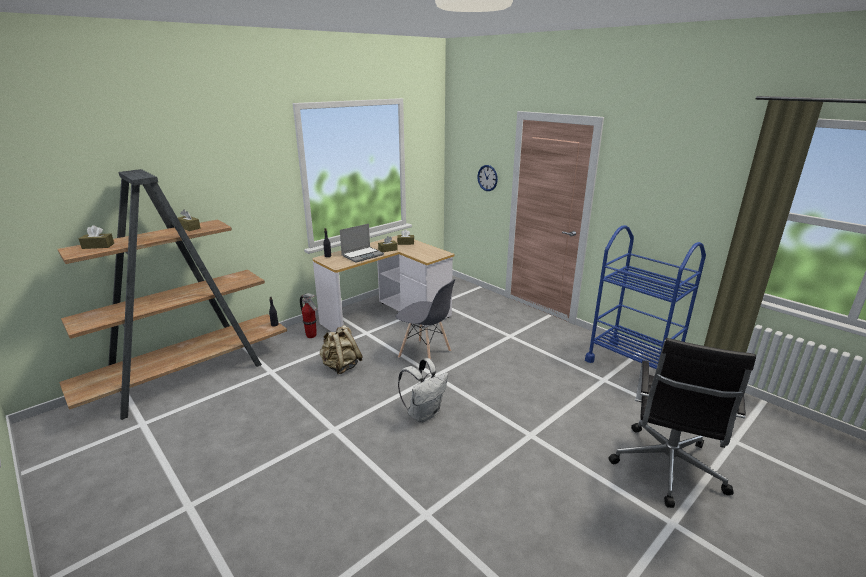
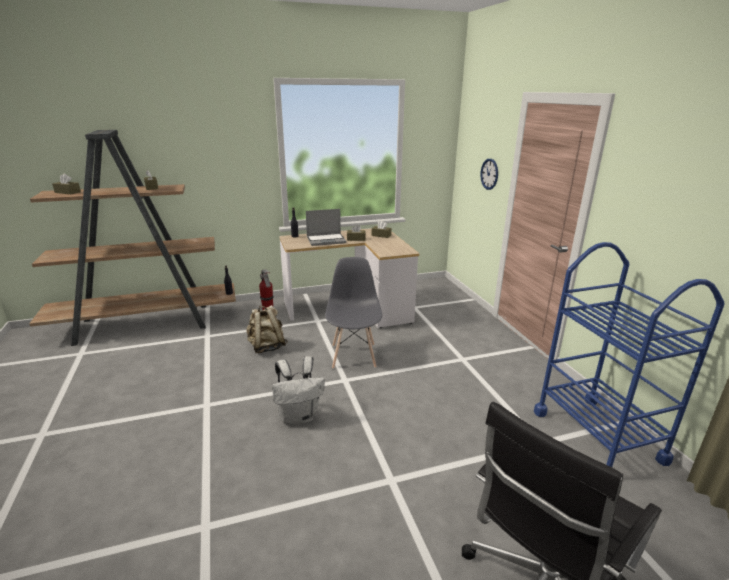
camera: 25 degrees right, 0 degrees up
grey chair [396,279,455,359] -> grey chair turned 150 degrees counterclockwise [325,257,382,369]

